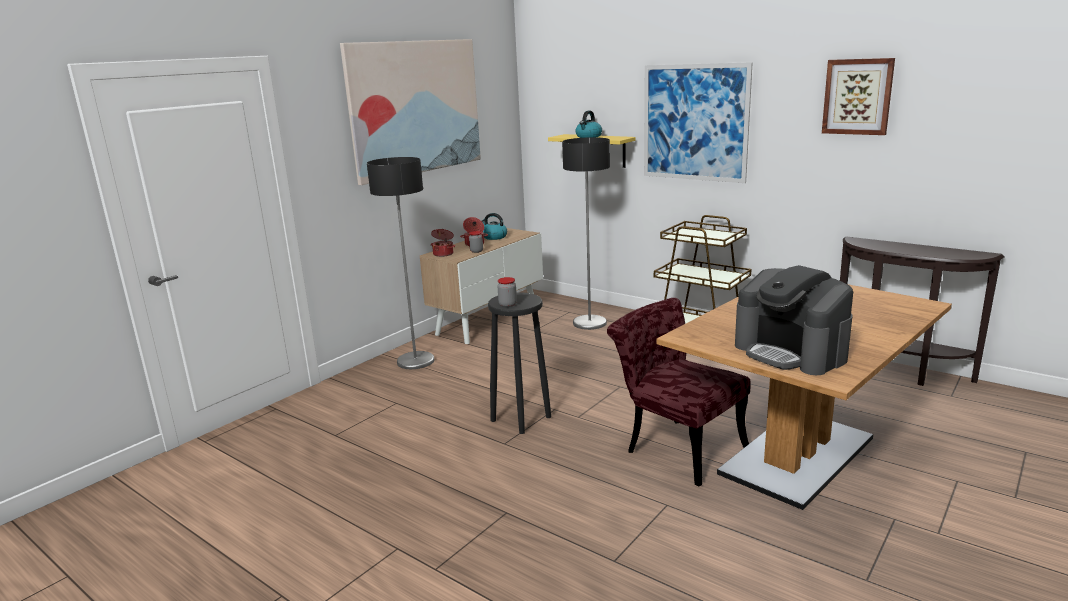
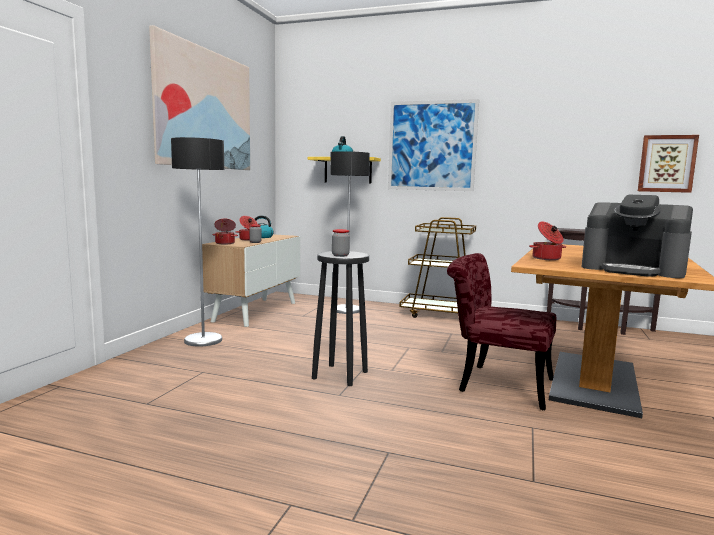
camera: 20 degrees left, 10 degrees down
picture [822,58,895,135] -> picture moved to [638,135,699,193]
none -> cooking pot [529,222,566,260]

